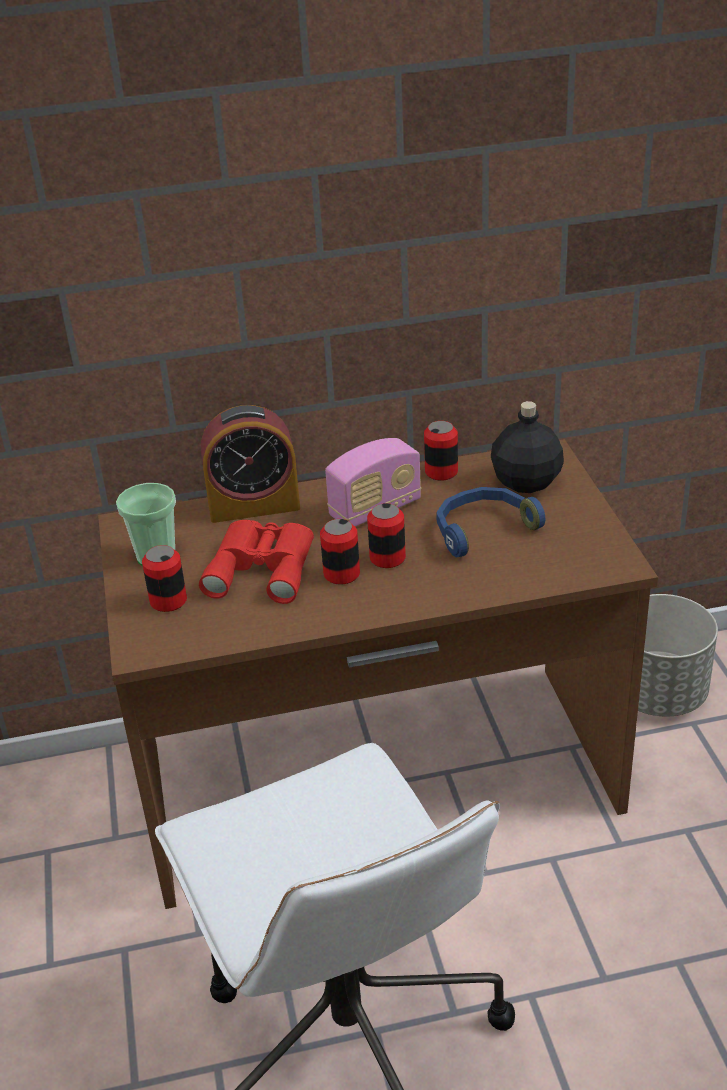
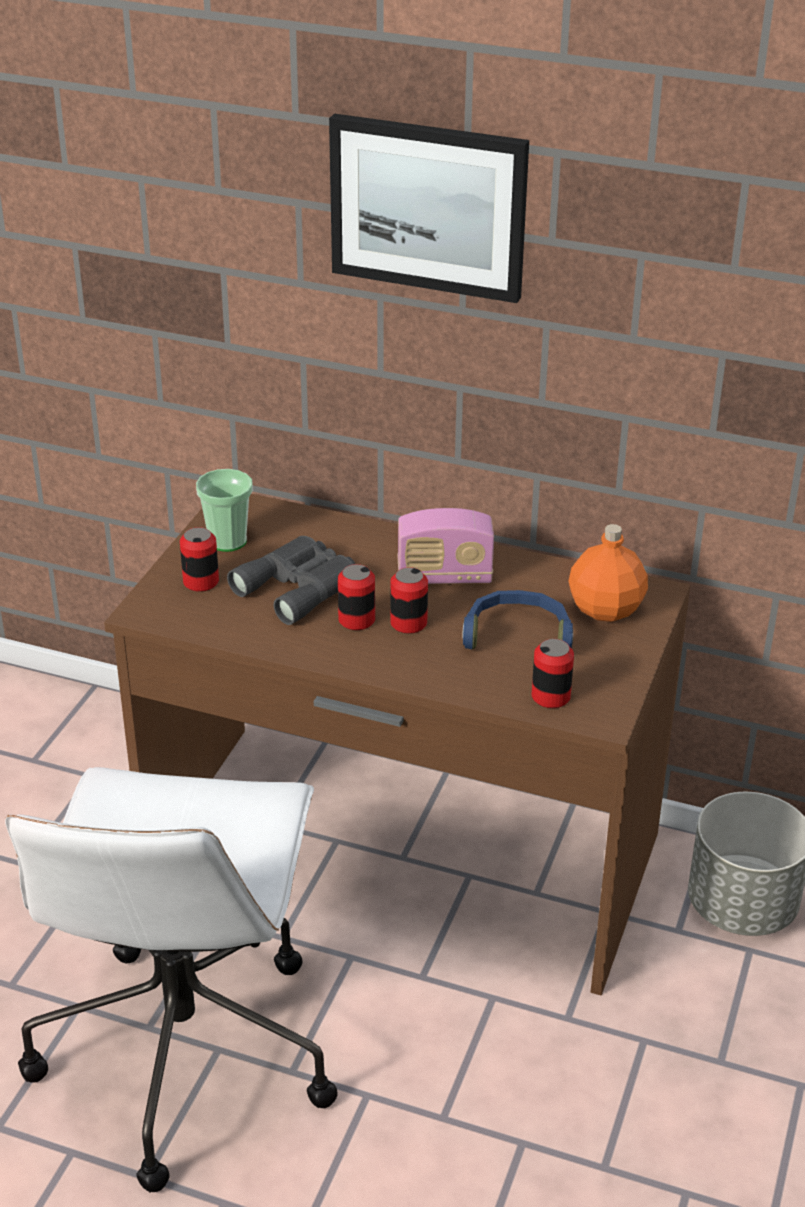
camera: 30 degrees right, 0 degrees up
red binoculars [199,520,314,604] -> grey binoculars [227,536,355,625]
alarm clock [201,405,300,523] -> none
can [424,421,458,481] -> can moved to [532,639,574,708]
black bottle [491,401,564,493] -> orange bottle [569,524,648,622]
none -> picture [329,113,529,303]

